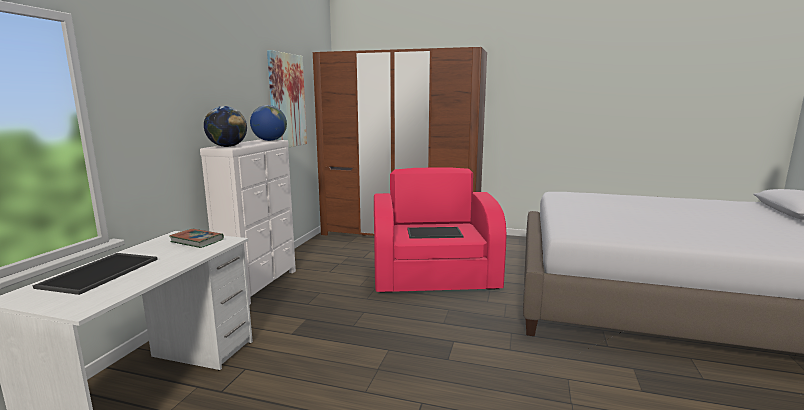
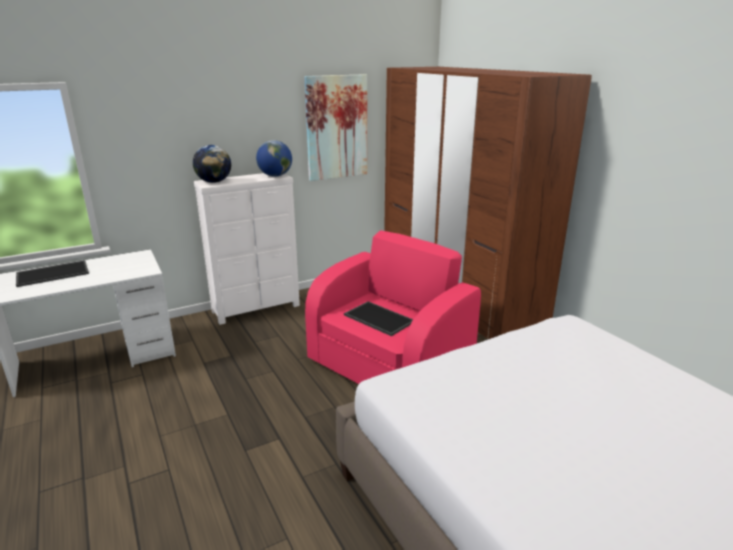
camera: 45 degrees right, 10 degrees up
book [169,229,224,248] -> none

